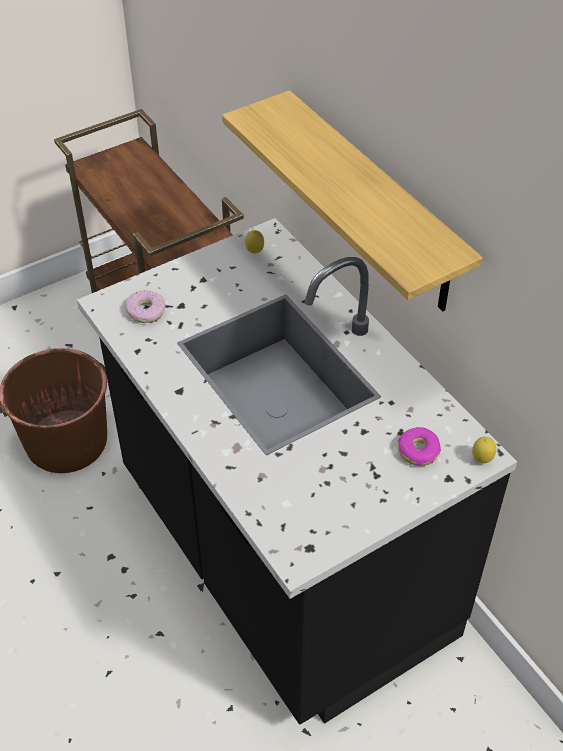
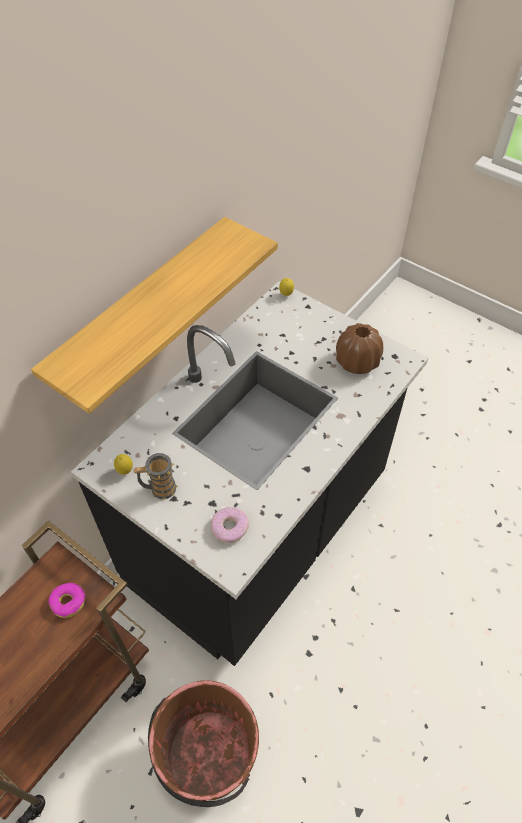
camera: 110 degrees left, 5 degrees up
donut [398,427,441,466] -> donut moved to [48,583,86,618]
none -> mug [133,453,178,500]
none -> brown vase [336,323,383,374]

